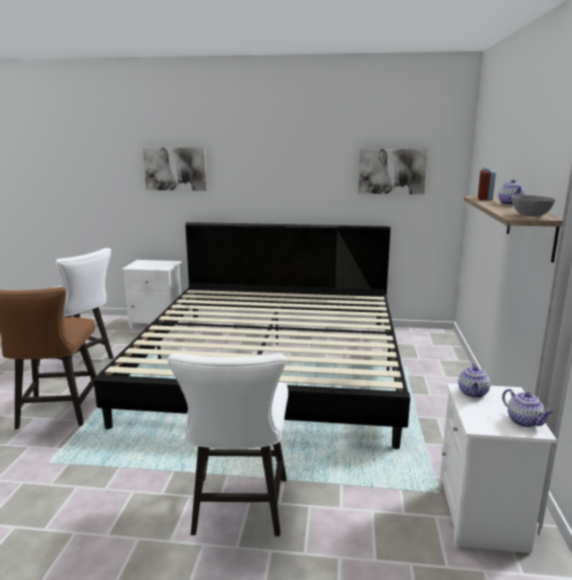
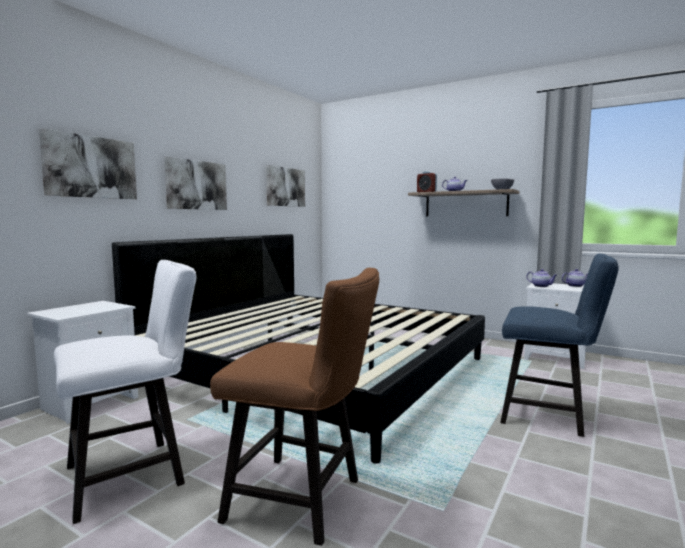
camera: 65 degrees left, 10 degrees down
white chair [168,353,288,536] -> blue chair [500,253,619,437]
none -> picture [164,156,227,210]

